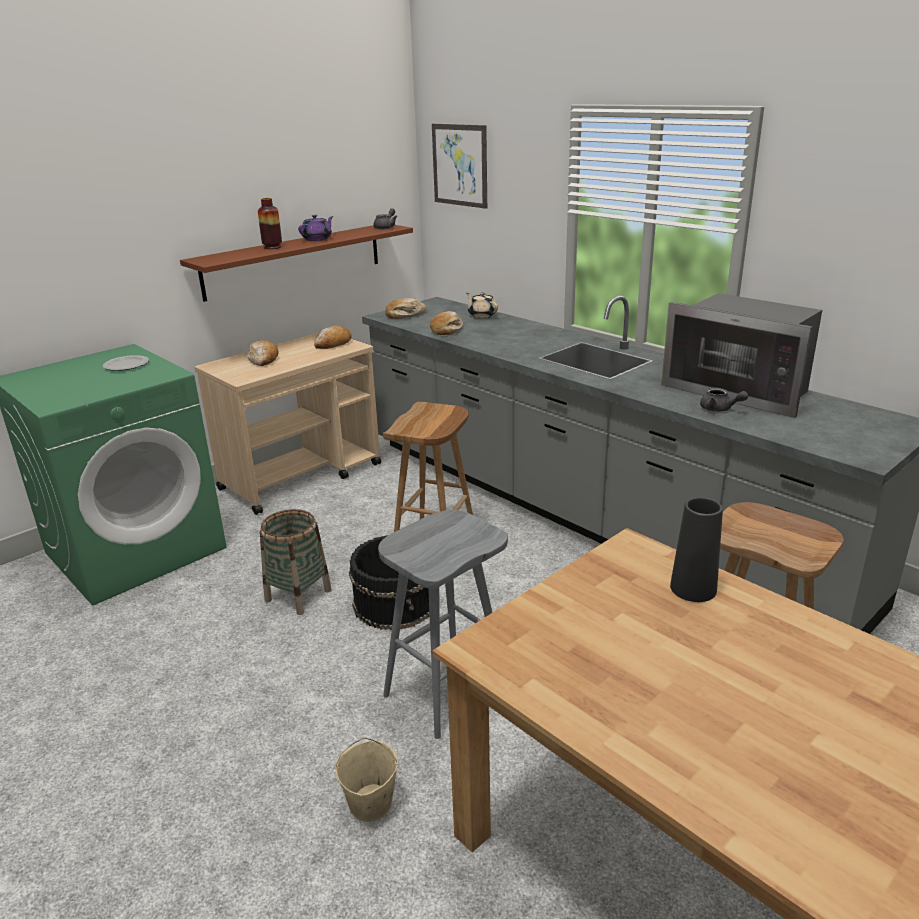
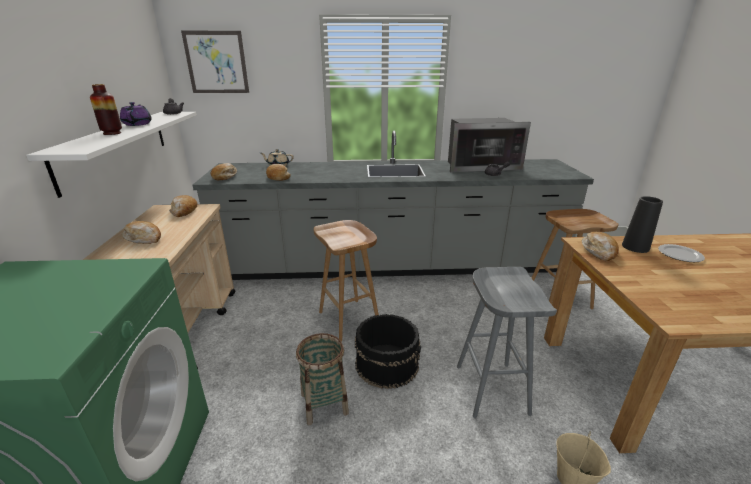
camera: 50 degrees left, 0 degrees up
plate [103,355,149,371] -> plate moved to [658,244,705,262]
brown shelf [180,225,413,302] -> white shelf [26,112,196,198]
none -> bread [582,232,619,261]

